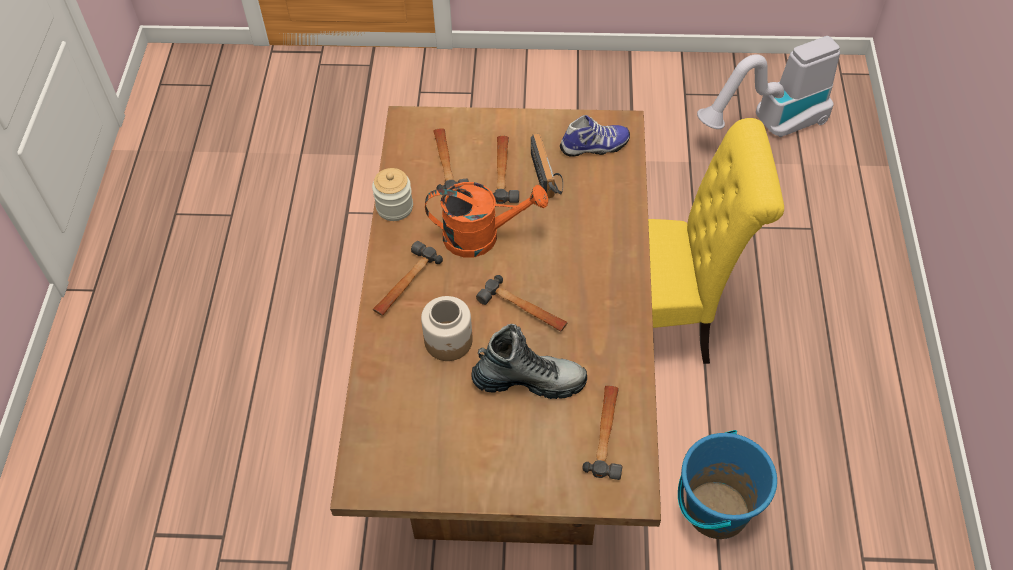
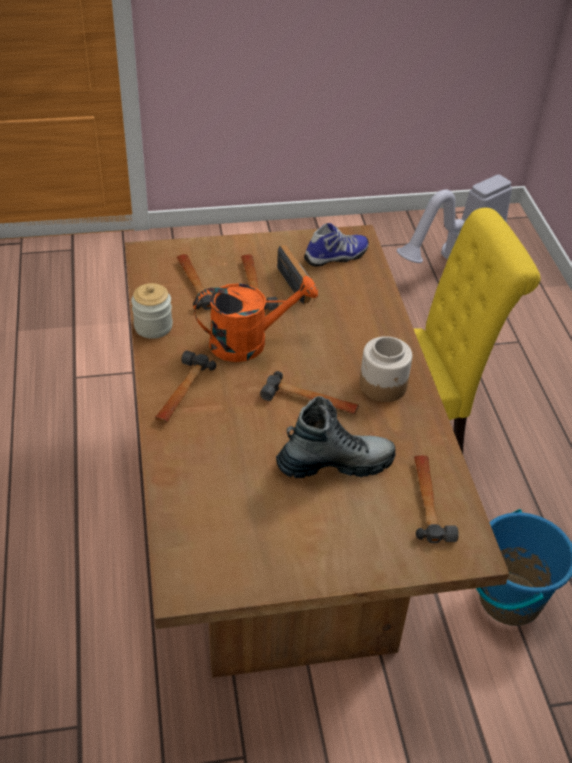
camera: 15 degrees left, 10 degrees down
jar [421,296,473,361] -> jar moved to [360,336,412,402]

